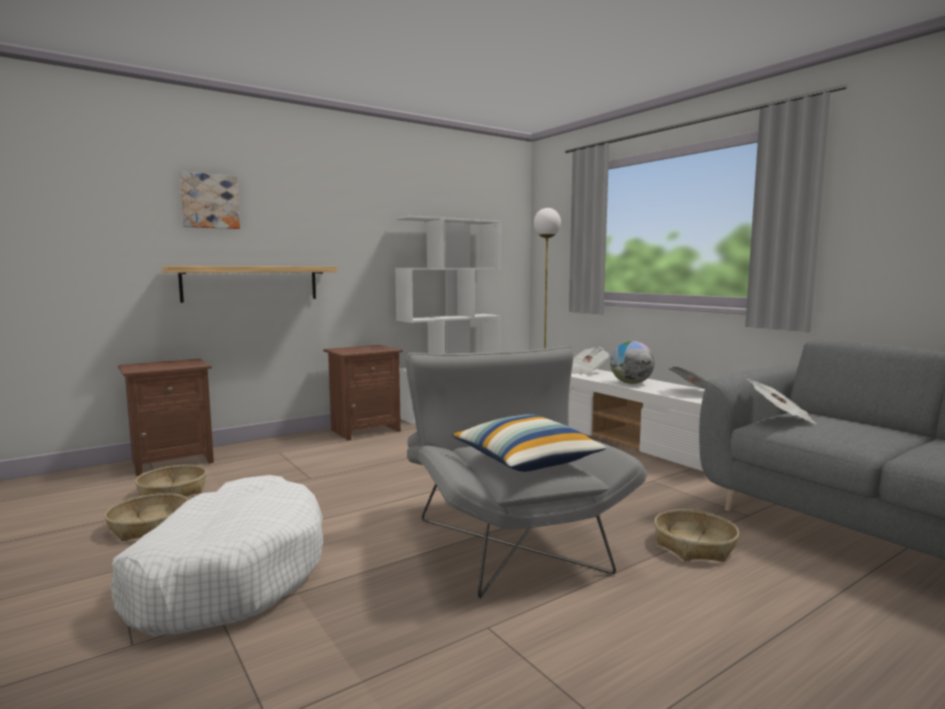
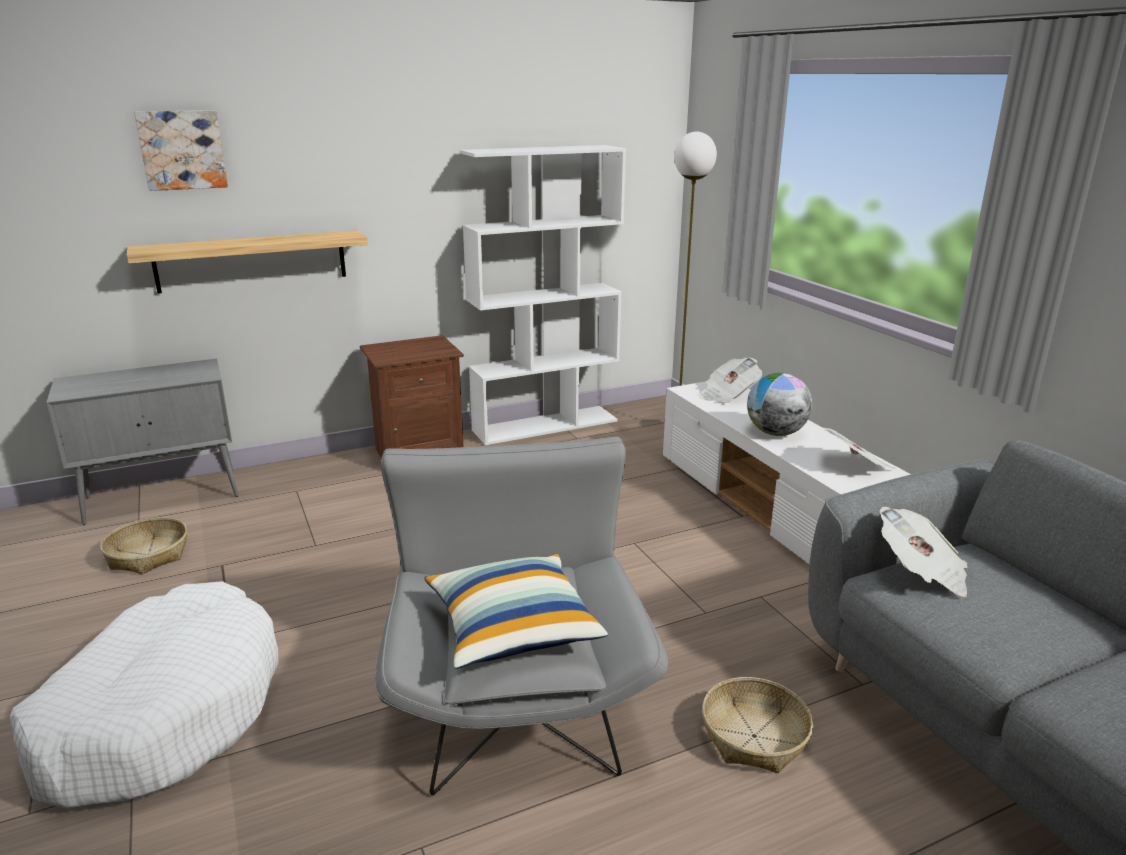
camera: 10 degrees right, 15 degrees up
basket [104,493,188,541] -> none
brown nightstand [118,359,214,476] -> grey cabinet [46,359,239,525]

